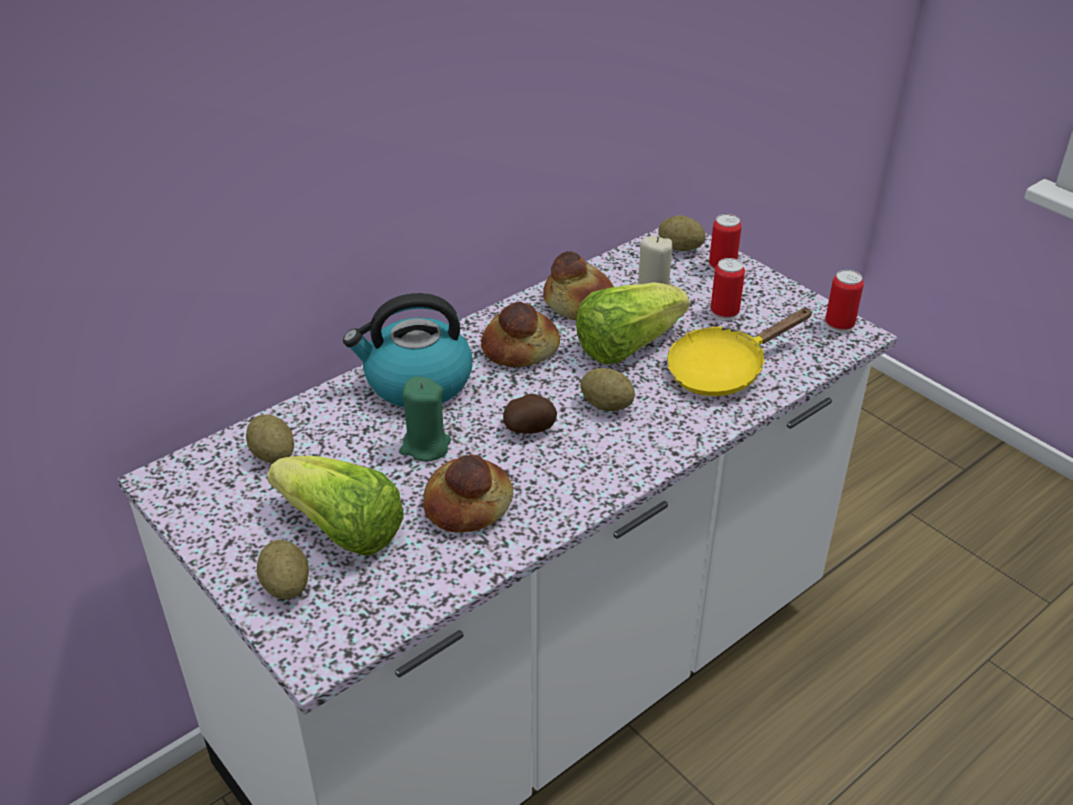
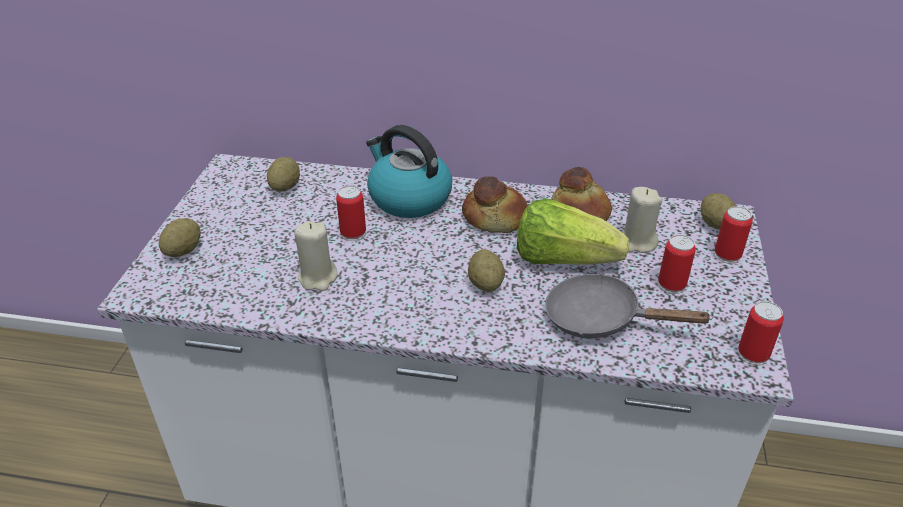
camera: 50 degrees right, 0 degrees up
lettuce [267,456,404,556] -> none
green candle [400,376,451,461] -> can [336,185,366,241]
bread [423,455,513,533] -> beige candle [294,221,337,291]
potato [503,394,557,433] -> none
yellow frying pan [667,308,813,396] -> grey frying pan [545,273,713,338]

